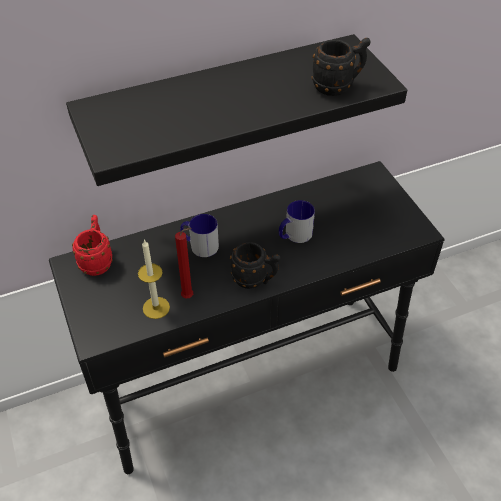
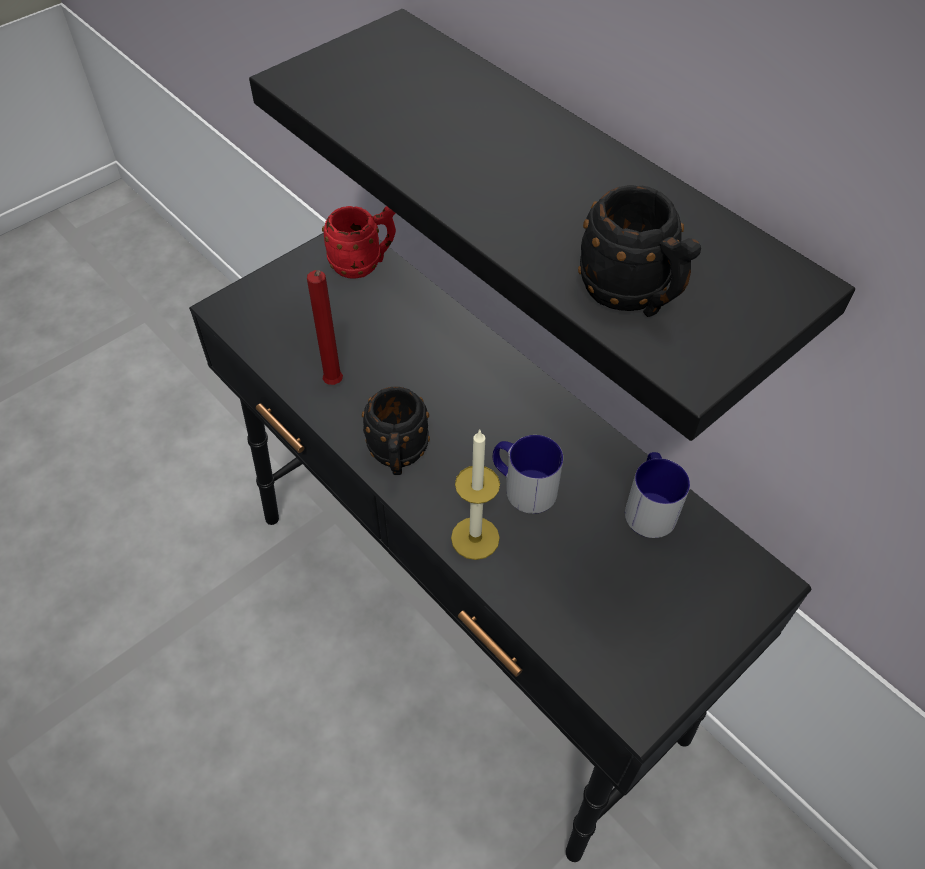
camera: 70 degrees right, 5 degrees up
candle [138,239,170,319] -> candle moved to [451,430,500,560]
mug [180,214,219,257] -> mug moved to [625,452,690,538]

